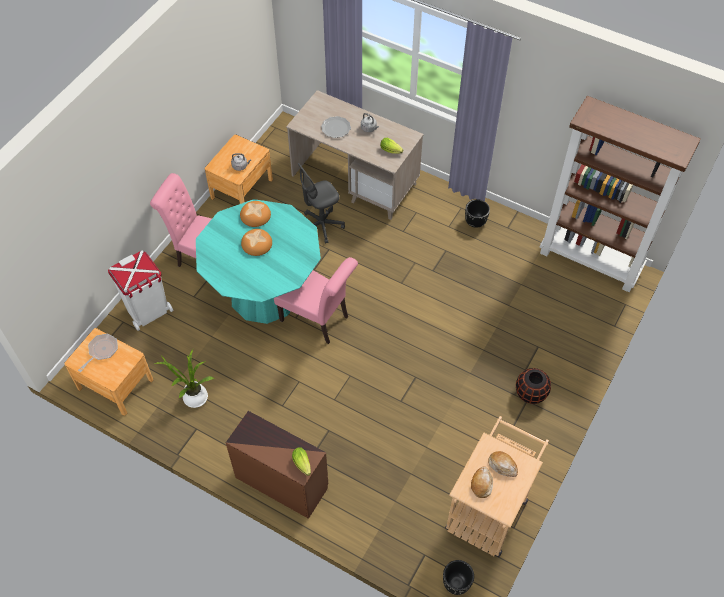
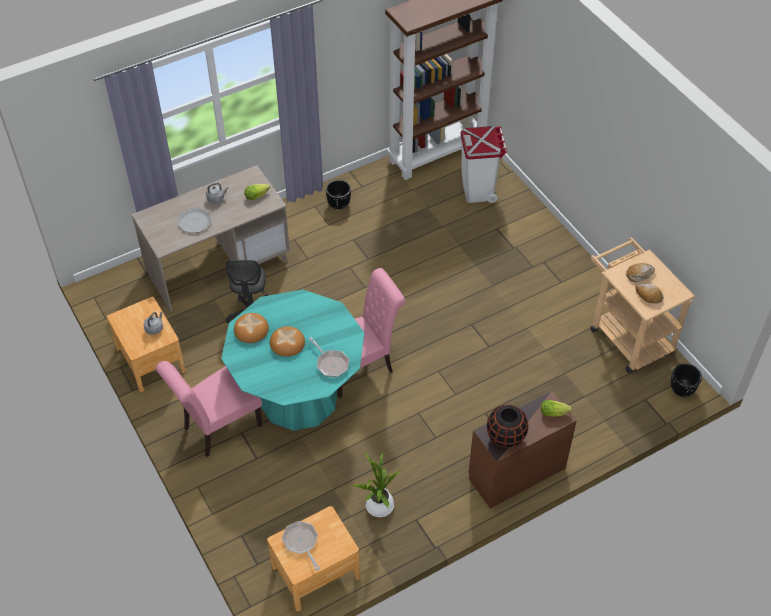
camera: 60 degrees left, 5 degrees down
white trash can [108,250,173,331] -> white trash can moved to [461,126,507,203]
black vase [516,368,551,404] -> black vase moved to [487,405,528,448]
none -> frying pan [309,337,349,377]

